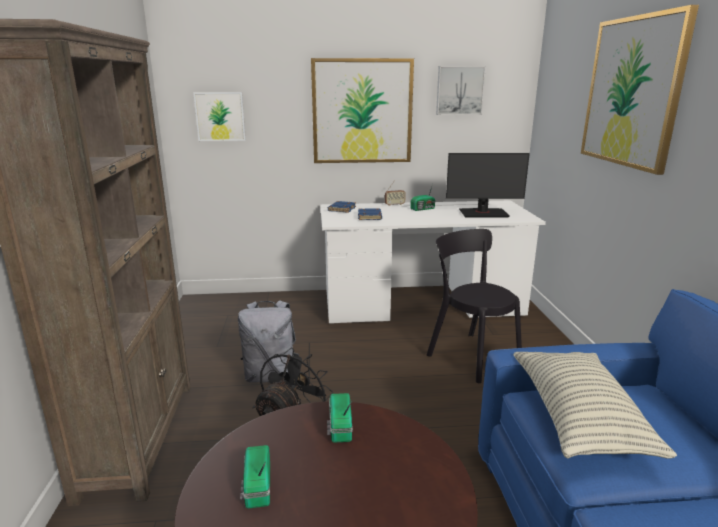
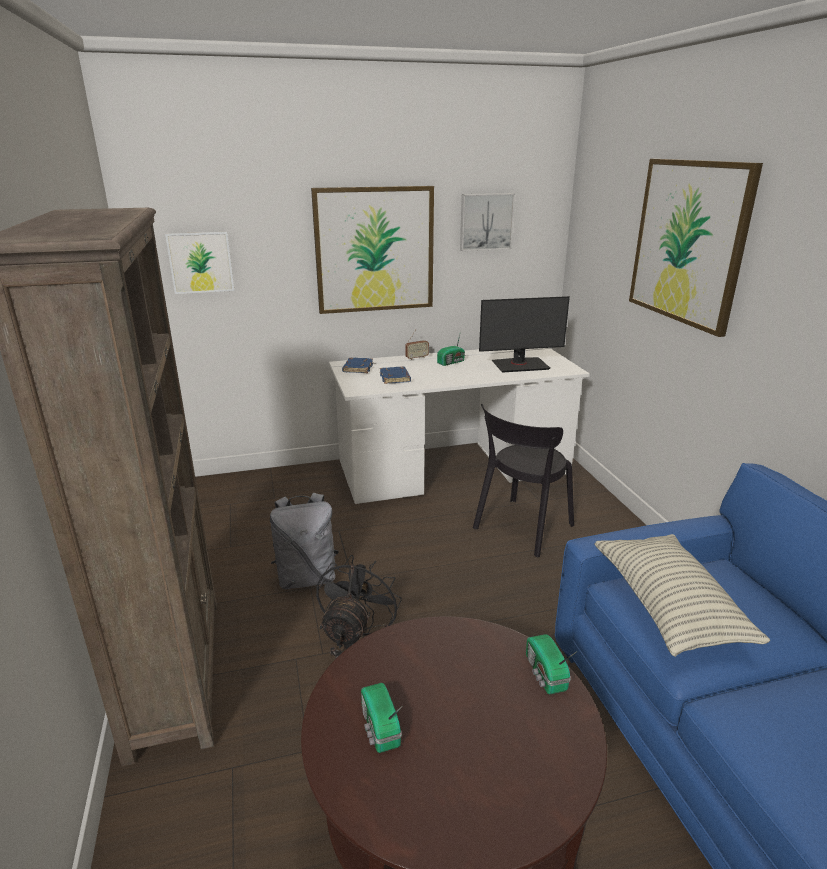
camera: 10 degrees left, 5 degrees up
radio [327,393,353,443] -> radio moved to [526,634,576,694]
black chair [427,229,522,383] -> black chair turned 90 degrees counterclockwise [473,403,574,557]

